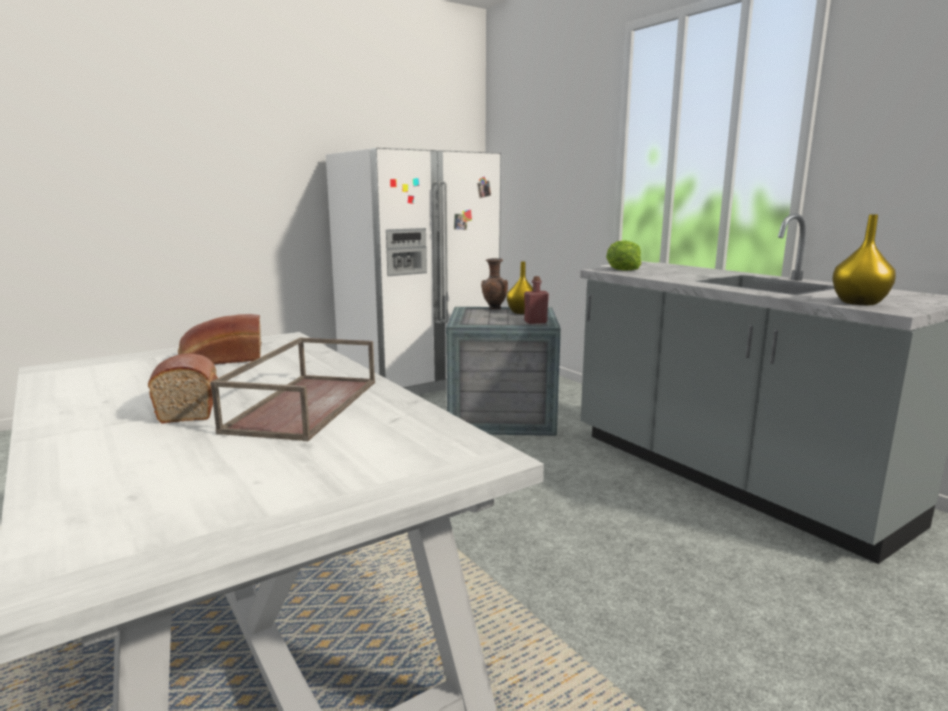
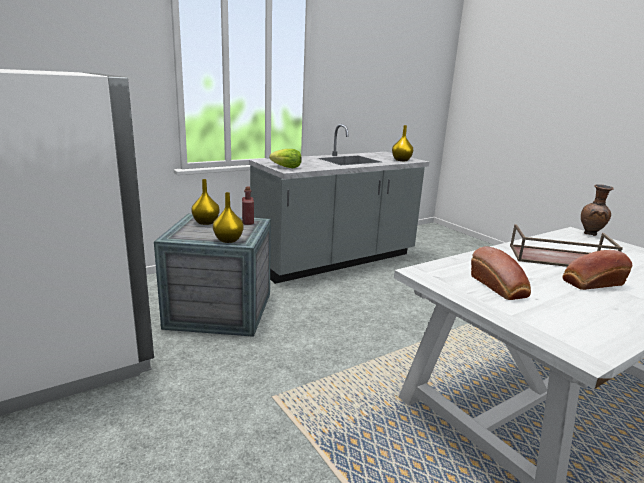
camera: 90 degrees left, 5 degrees up
brown vase [481,258,508,309] -> brown vase moved to [581,184,614,236]
none -> yellow vase [213,192,244,243]

